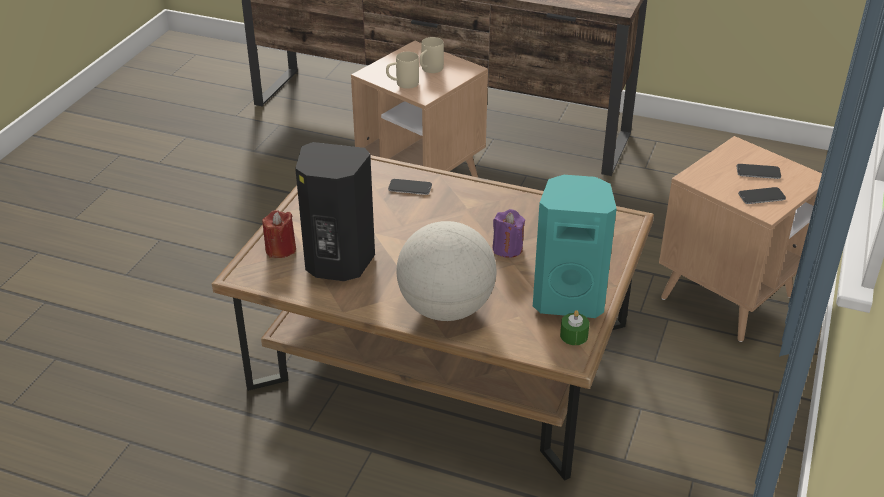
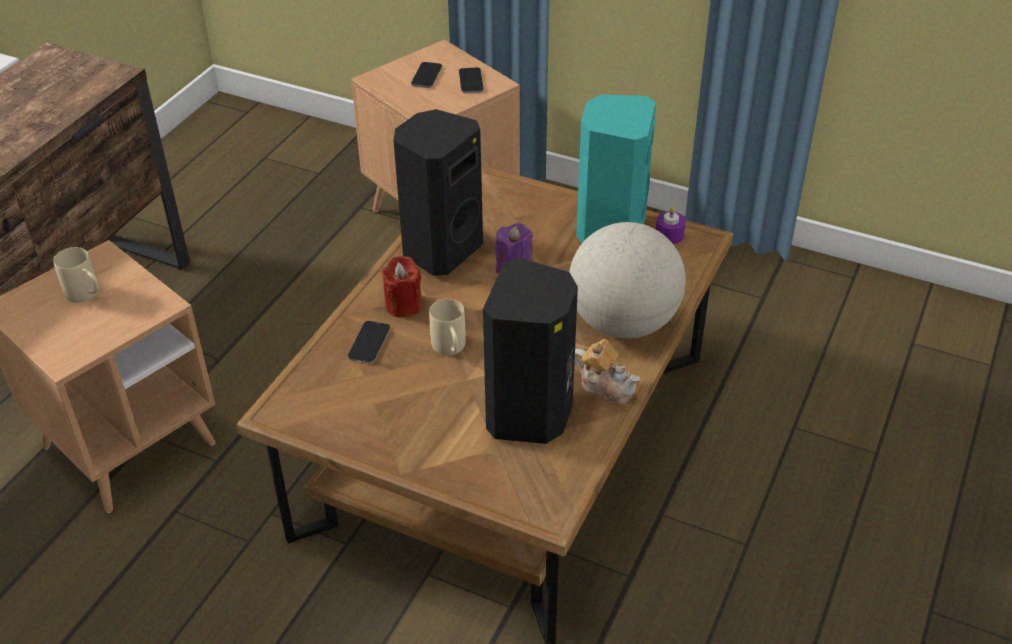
camera: 85 degrees left, 5 degrees up
red candle [262,210,296,258] -> red candle moved to [381,256,422,318]
beige mug [386,52,419,89] -> beige mug moved to [429,299,466,355]
green candle [560,310,589,345] -> purple candle [656,207,686,244]
none -> black speaker [394,109,483,276]
none -> teapot [574,339,640,405]

